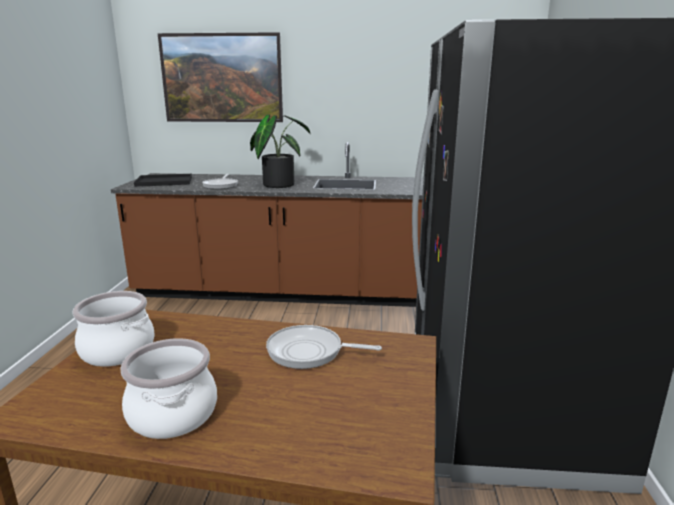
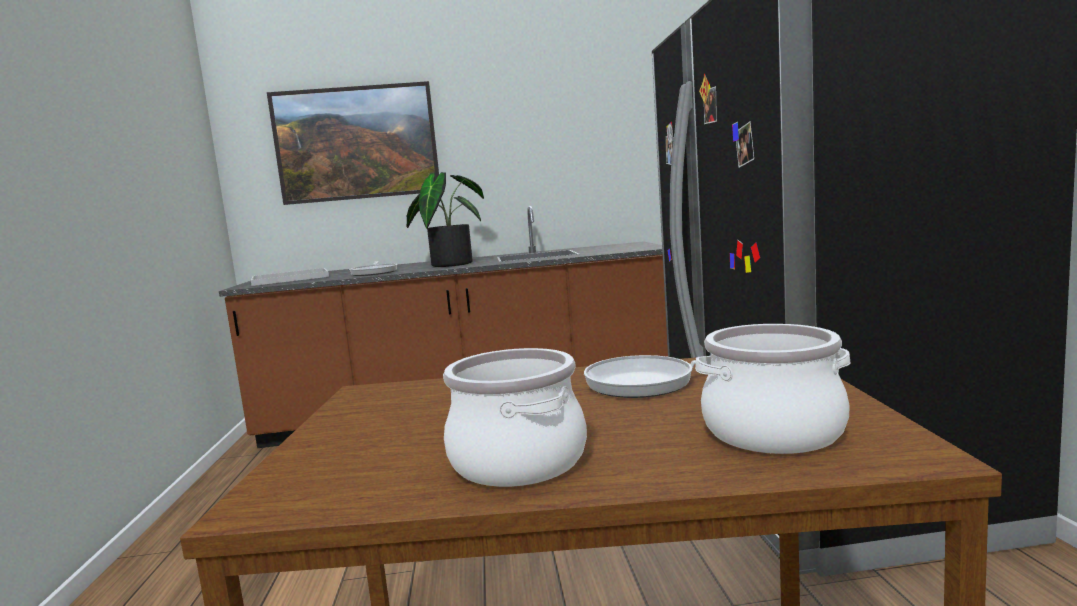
camera: 10 degrees left, 10 degrees down
cooking pot [73,291,155,367] -> cooking pot moved to [695,324,850,454]
black tray [134,174,192,187] -> white tray [251,268,329,286]

